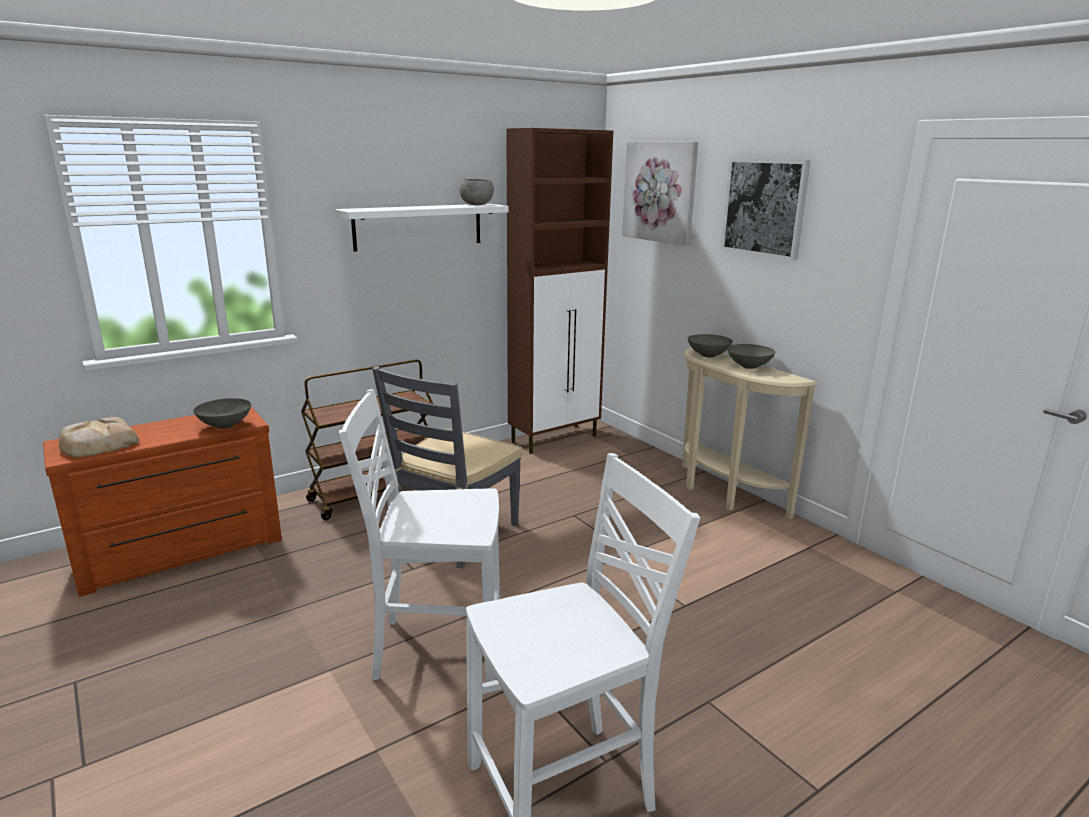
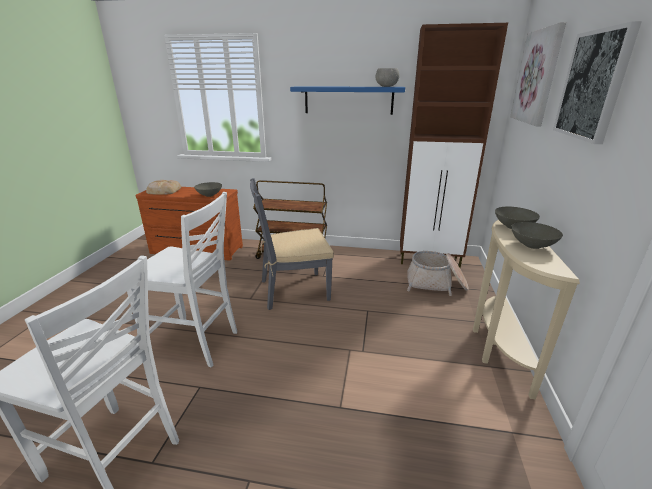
camera: 45 degrees right, 5 degrees up
white shelf [335,204,509,252] -> blue shelf [290,86,405,115]
white chair [339,389,500,682] -> white chair turned 150 degrees clockwise [127,192,237,367]
none -> basket [407,251,469,296]

